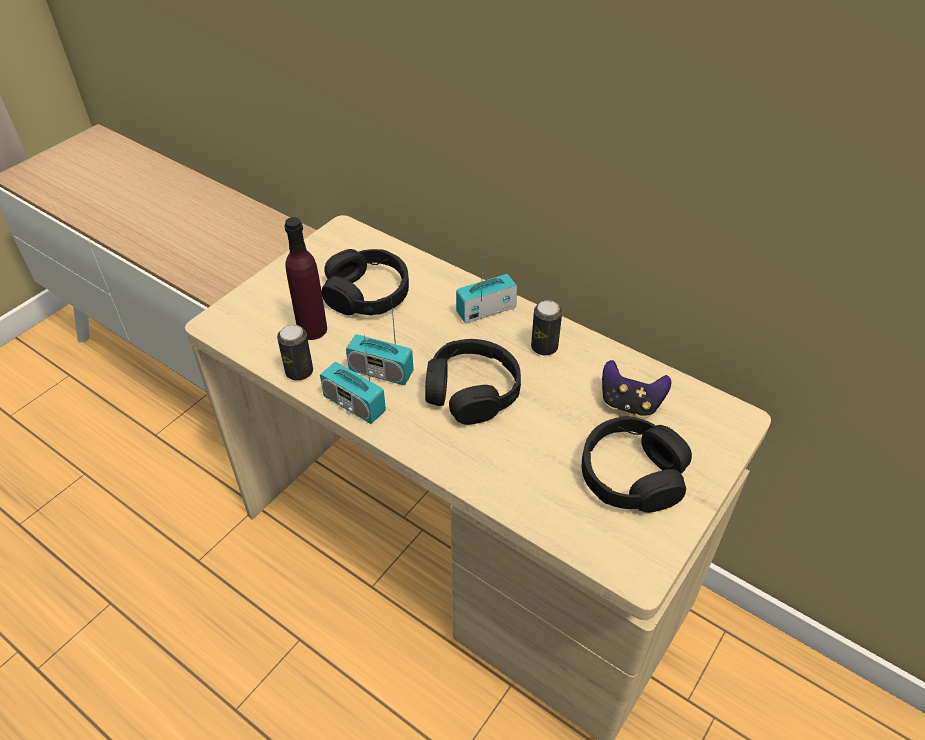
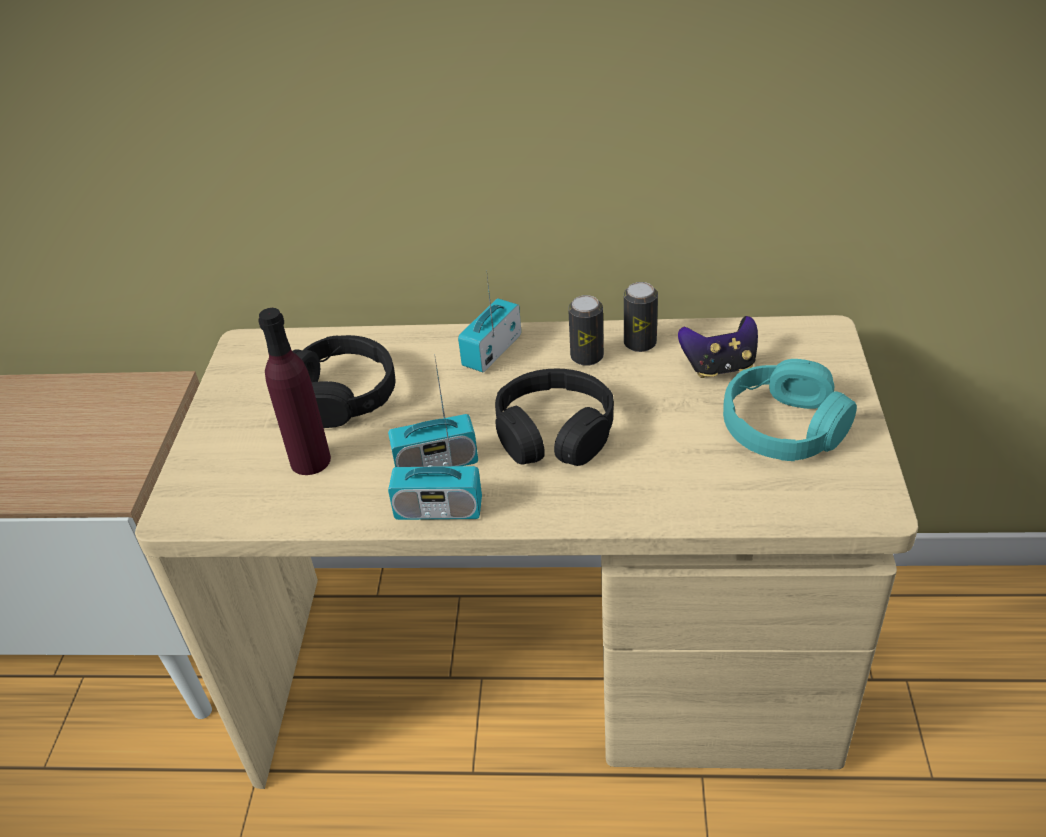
camera: 30 degrees left, 5 degrees down
can [277,324,313,381] -> can moved to [624,282,658,352]
black headphones [582,416,692,513] -> turquoise headphones [723,359,857,461]

